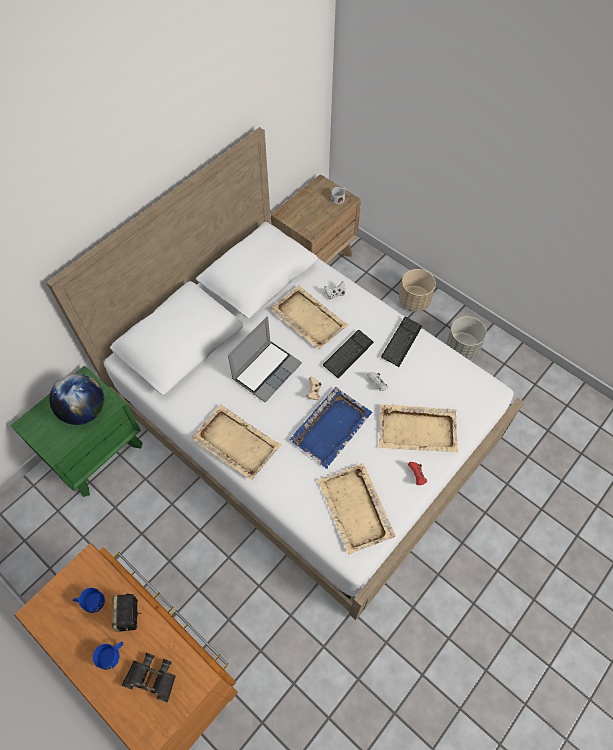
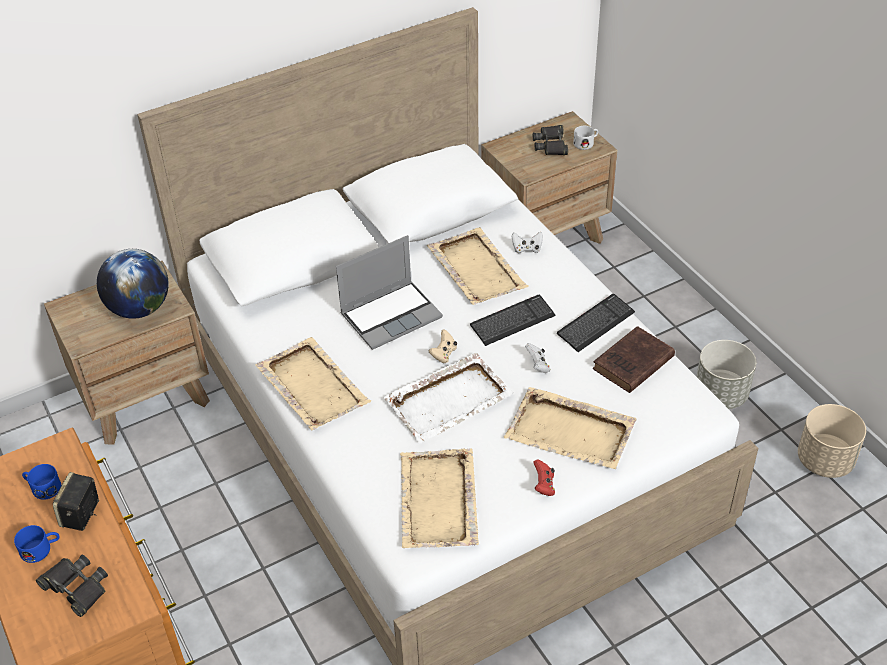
camera: 20 degrees right, 15 degrees down
green nightstand [10,365,143,497] -> brown nightstand [44,261,210,444]
blue tray [289,387,372,469] -> white tray [384,352,514,444]
beige planter [399,269,436,311] -> beige planter moved to [798,404,866,478]
none -> black binoculars [533,125,568,155]
none -> brown book [593,326,675,393]

